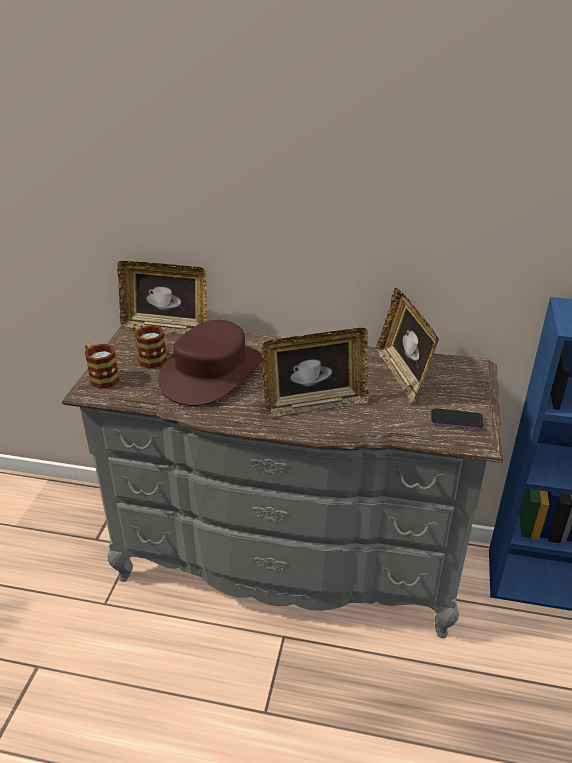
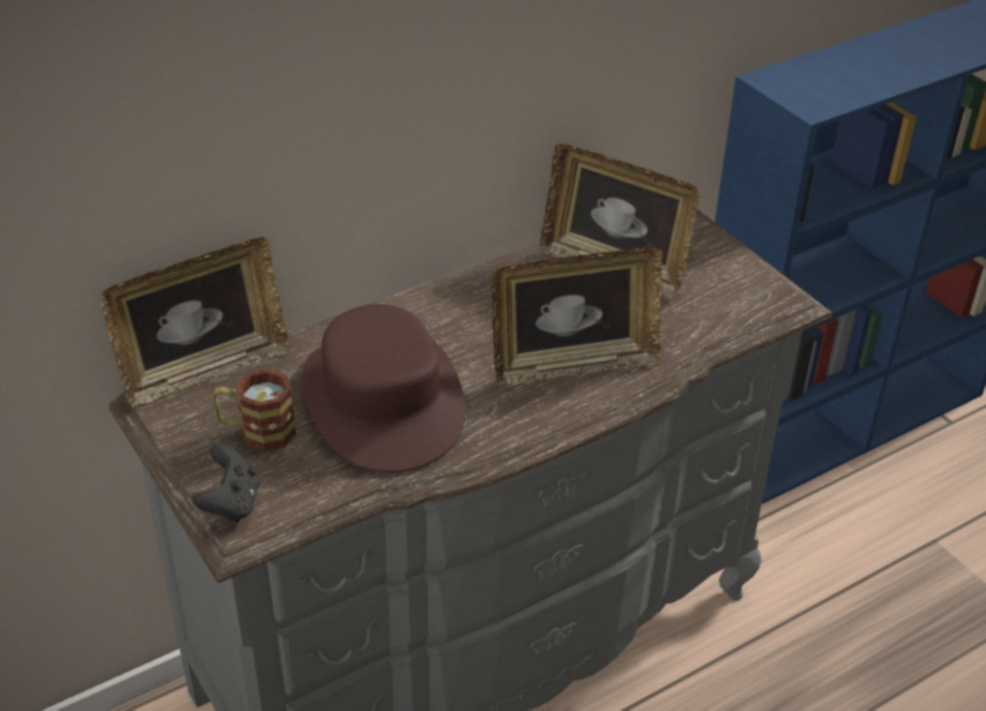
camera: 45 degrees left, 5 degrees up
mug [85,344,120,389] -> black game controller [193,443,260,522]
picture frame [262,328,369,417] -> picture frame turned 45 degrees clockwise [492,247,663,385]
phone [431,408,484,430] -> none

